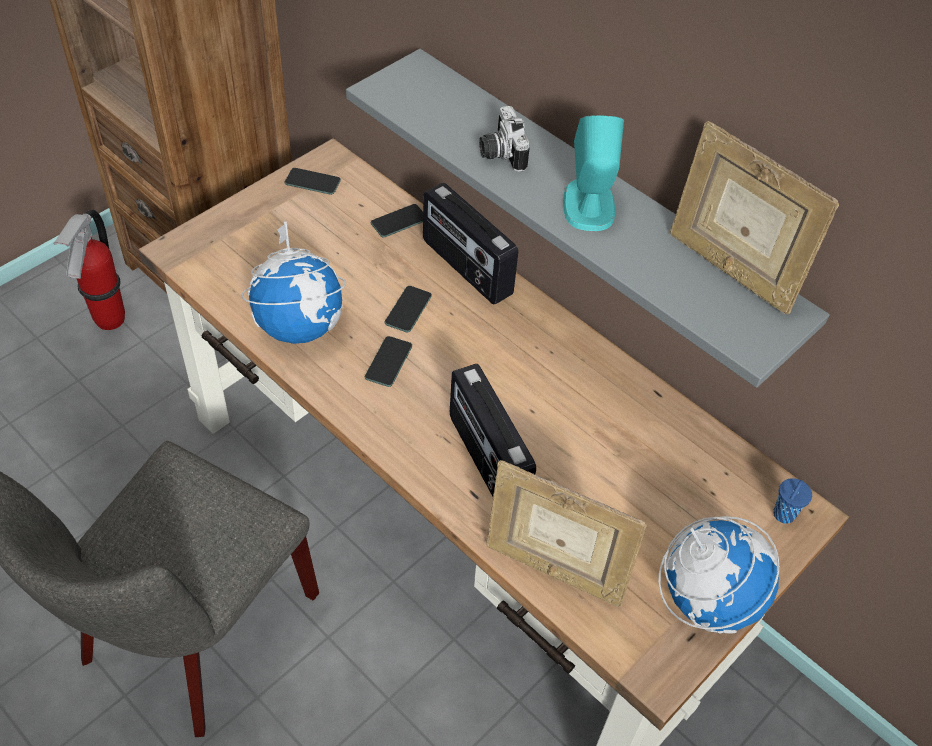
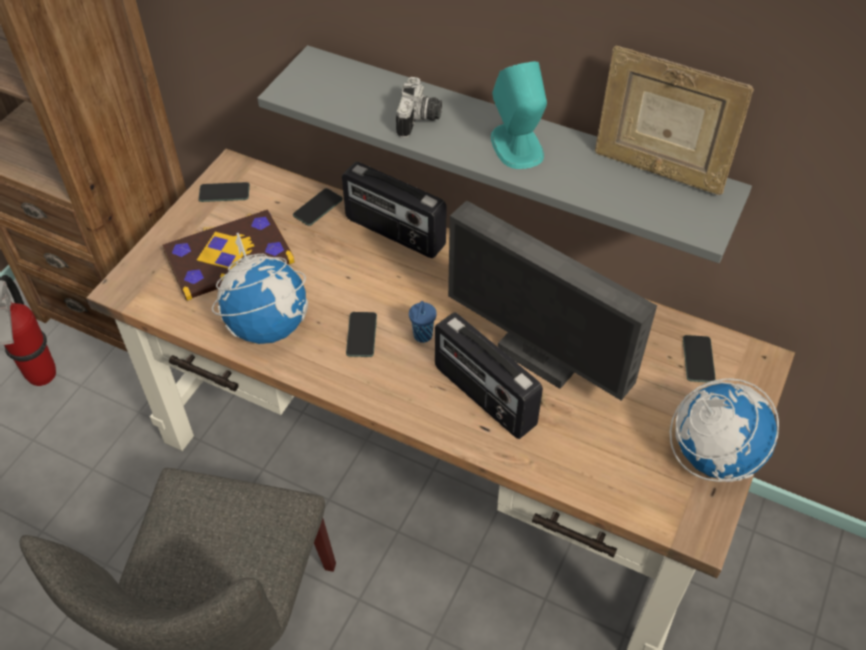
camera: 15 degrees left, 0 degrees up
phone [384,286,432,333] -> phone moved to [683,335,716,382]
camera [479,106,530,172] -> camera turned 135 degrees counterclockwise [396,77,442,138]
picture frame [486,460,647,607] -> none
blue cup [773,478,812,524] -> blue cup moved to [409,301,437,343]
none -> book [162,209,295,301]
none -> monitor [448,200,657,401]

